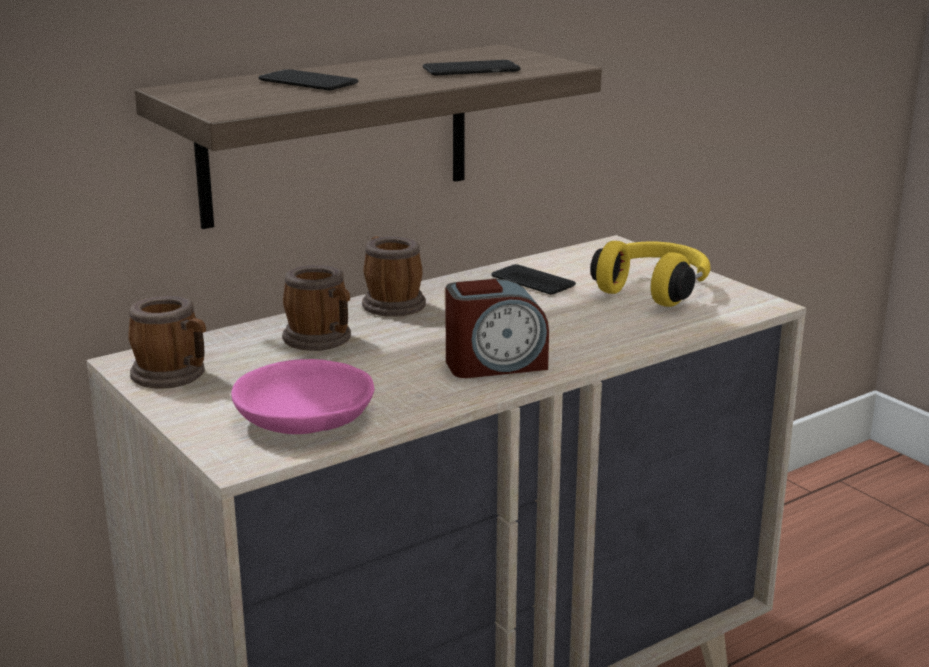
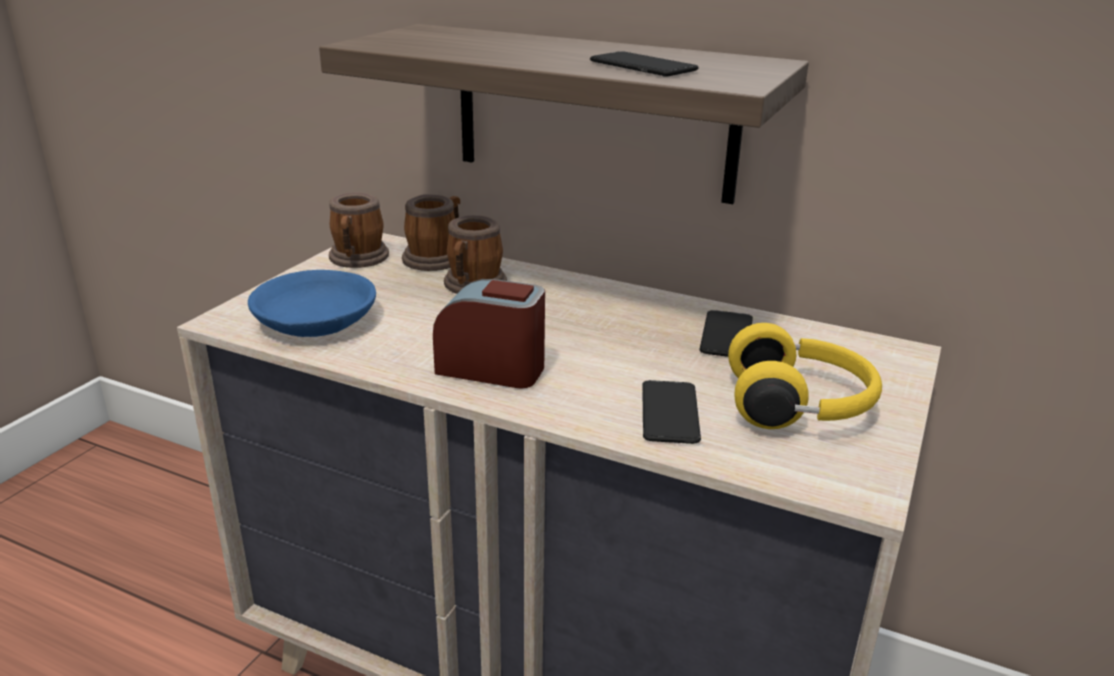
camera: 60 degrees right, 5 degrees up
pink bowl [231,359,375,434] -> blue bowl [248,270,376,337]
phone [258,69,358,90] -> phone moved to [642,380,701,444]
mug [362,236,426,317] -> mug moved to [402,194,460,271]
alarm clock [445,279,549,378] -> alarm clock turned 150 degrees clockwise [433,279,545,388]

